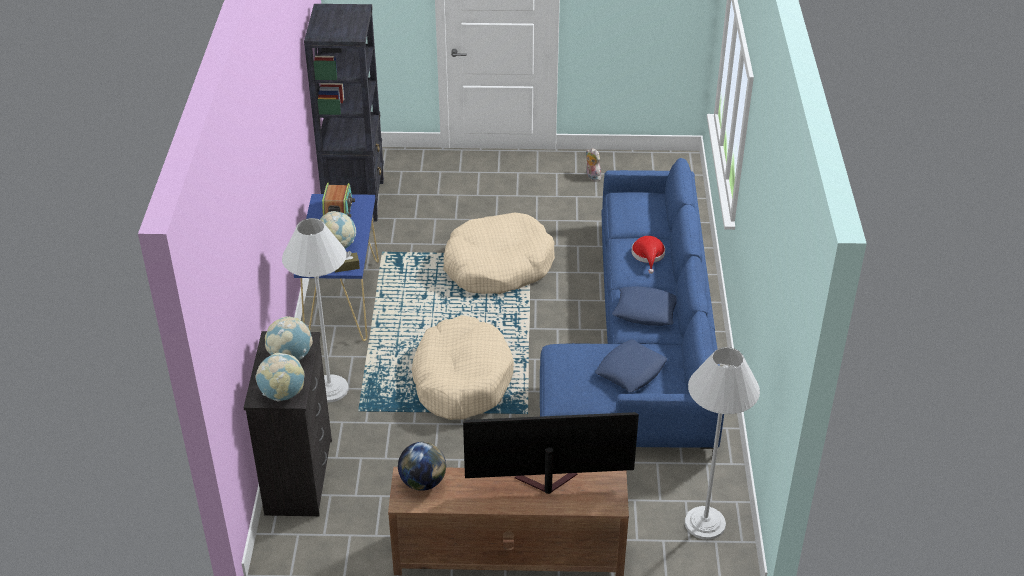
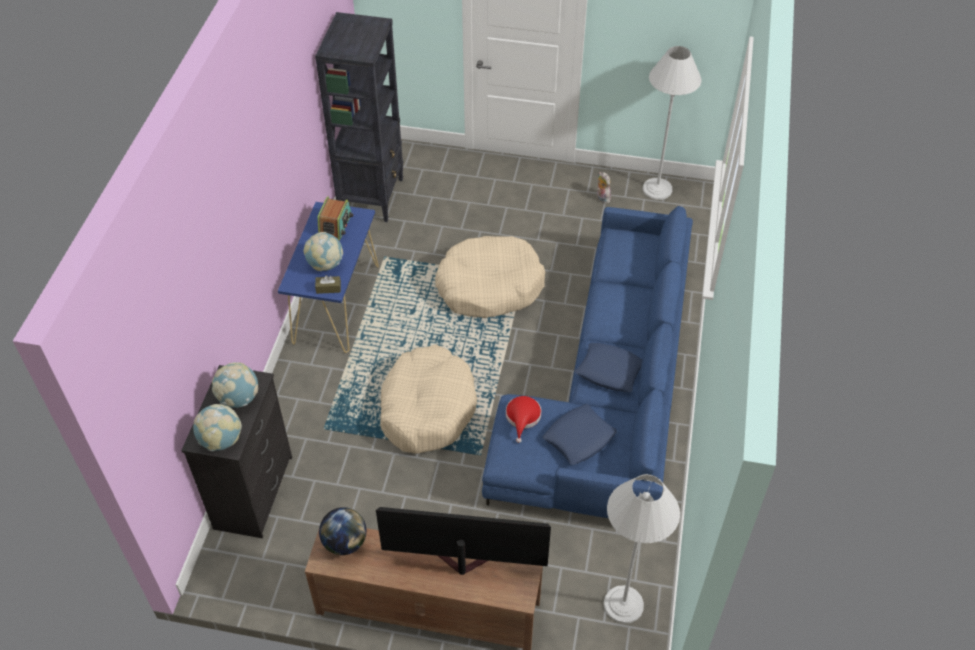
camera: 10 degrees right, 10 degrees up
white floor lamp [282,218,349,402] -> white floor lamp moved to [642,46,702,200]
red hat [632,236,665,274] -> red hat moved to [506,396,541,443]

